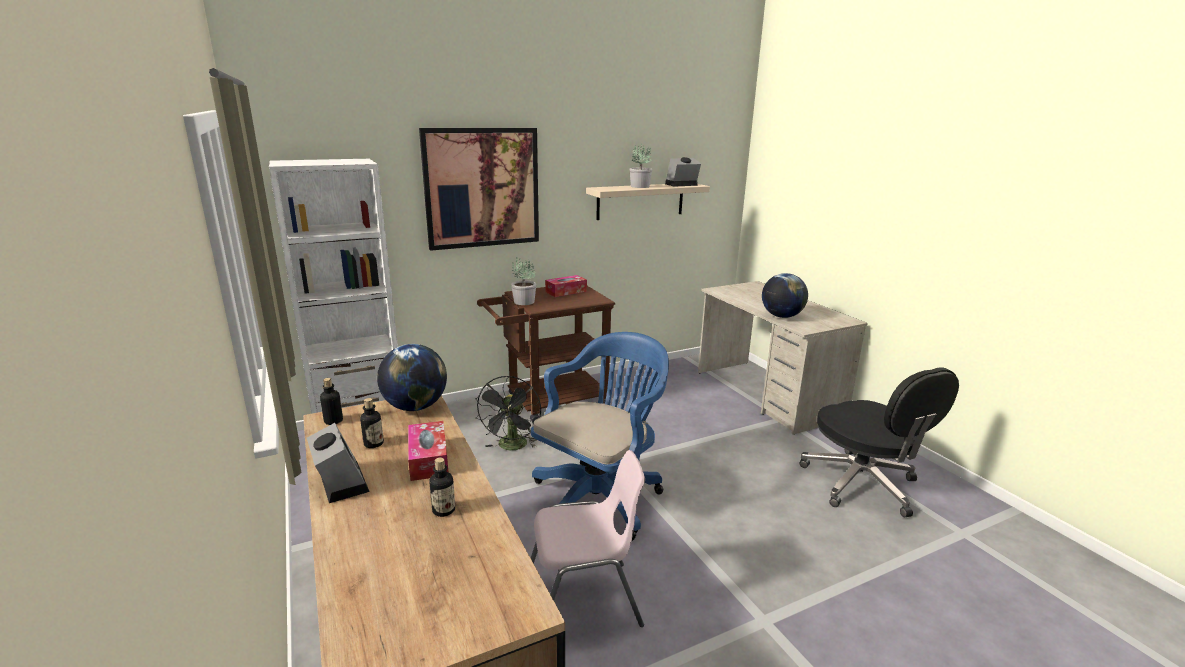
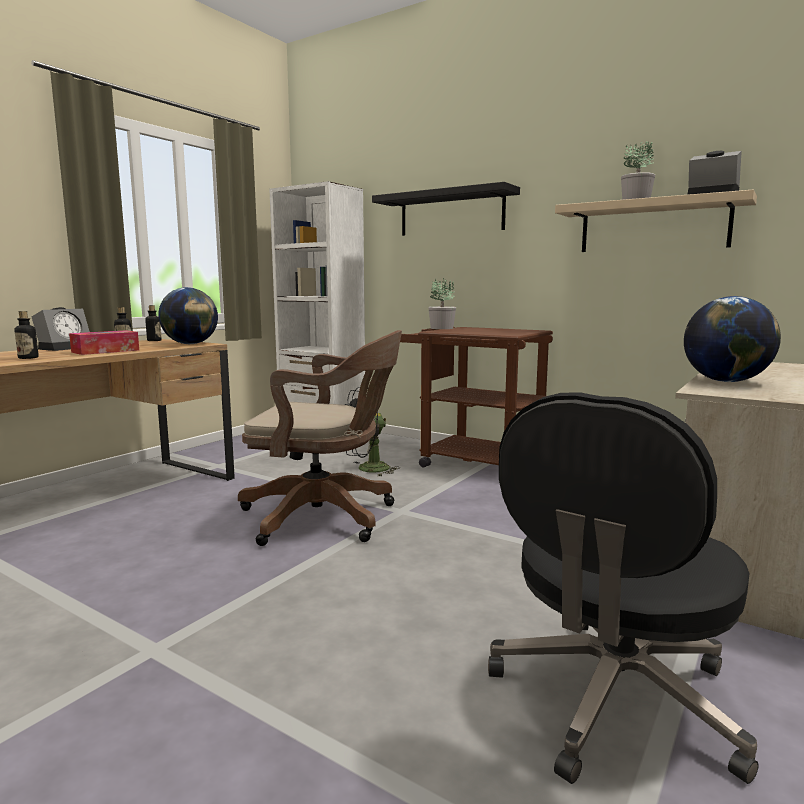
camera: 60 degrees right, 10 degrees down
picture [419,128,539,251] -> black shelf [372,182,520,236]
blue office chair [531,332,669,541] -> brown office chair [238,330,402,546]
pink chair [531,450,645,627] -> none
tissue box [545,275,587,297] -> none

